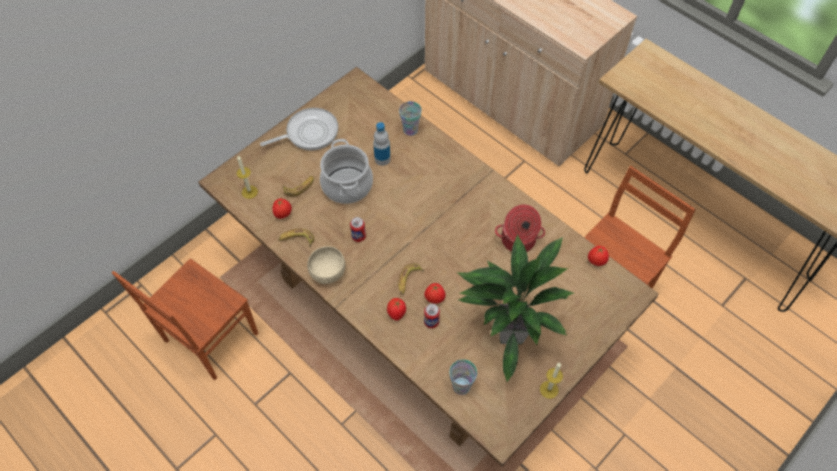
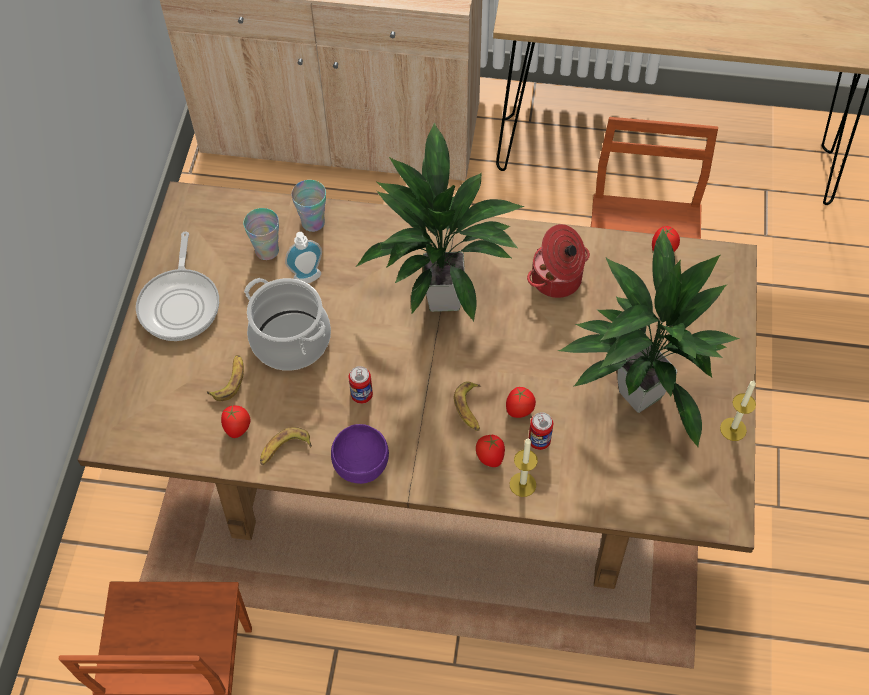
camera: 35 degrees left, 0 degrees up
candle [237,156,258,199] -> candle moved to [510,438,538,497]
frying pan [260,108,338,151] -> frying pan turned 150 degrees clockwise [136,231,219,341]
beige bowl [307,246,345,284] -> purple bowl [331,424,389,484]
bottle [373,122,391,166] -> soap dispenser [285,232,322,283]
cup [449,359,477,395] -> cup moved to [243,208,279,260]
none -> potted plant [355,122,525,322]

